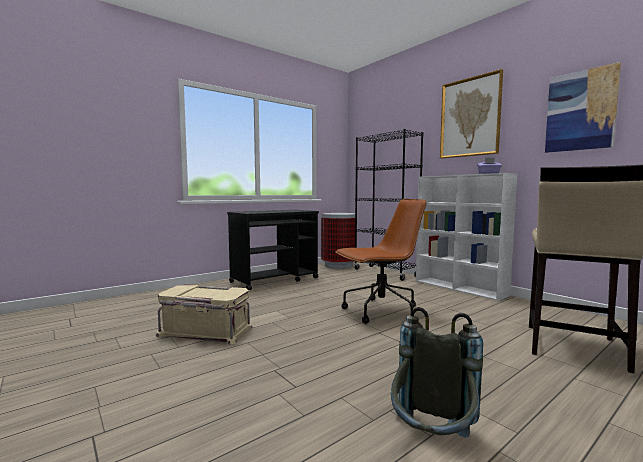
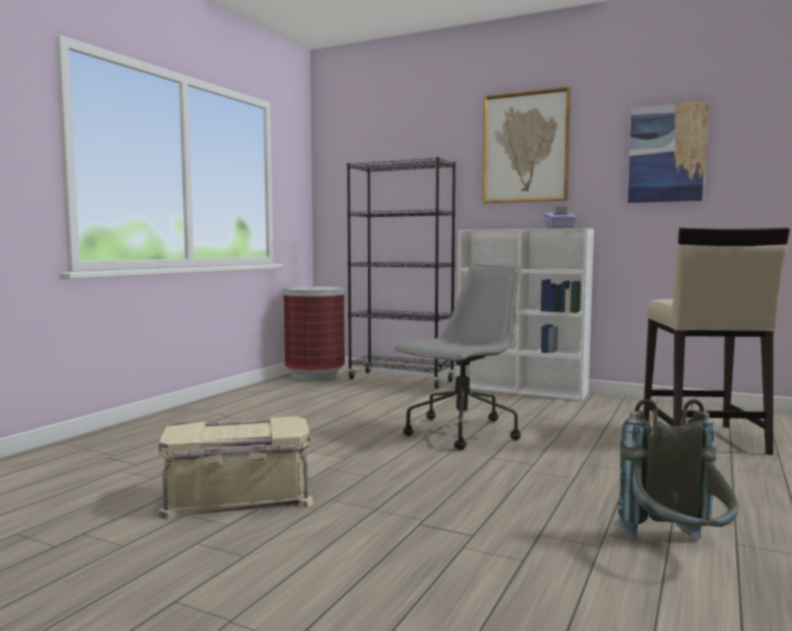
camera: 25 degrees left, 0 degrees up
black cart [227,210,319,290] -> none
brown office chair [336,199,427,324] -> grey office chair [393,265,521,450]

